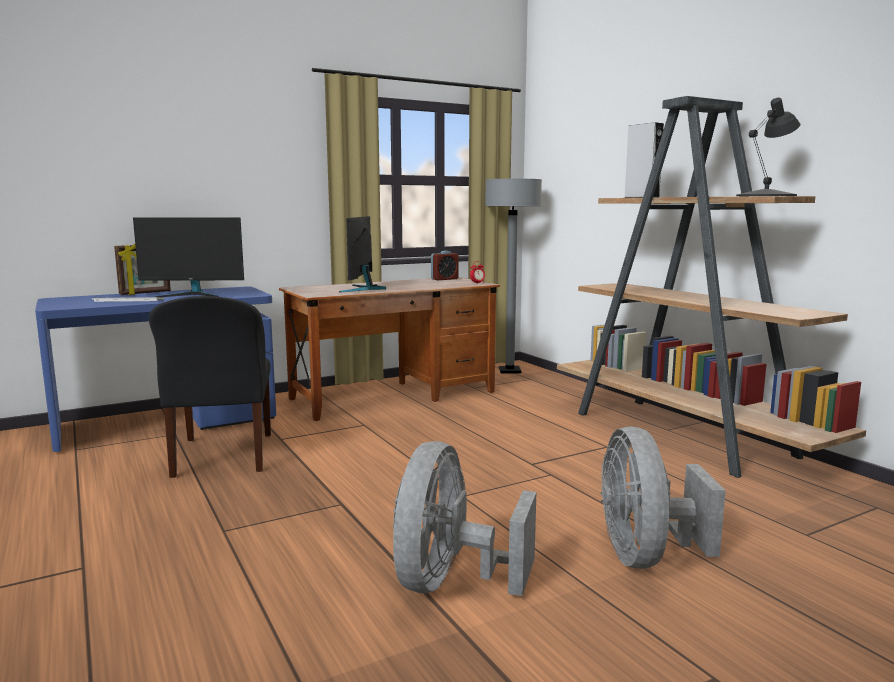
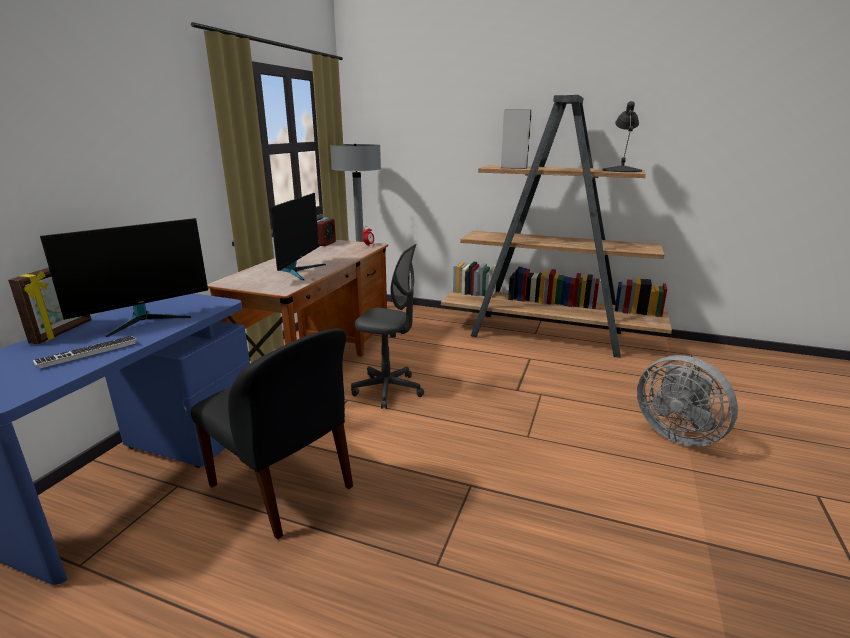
camera: 40 degrees left, 10 degrees up
monitor [339,216,386,292] -> monitor turned 135 degrees counterclockwise [270,193,326,280]
grey fan [393,441,536,596] -> none
none -> grey office chair [351,244,424,409]

